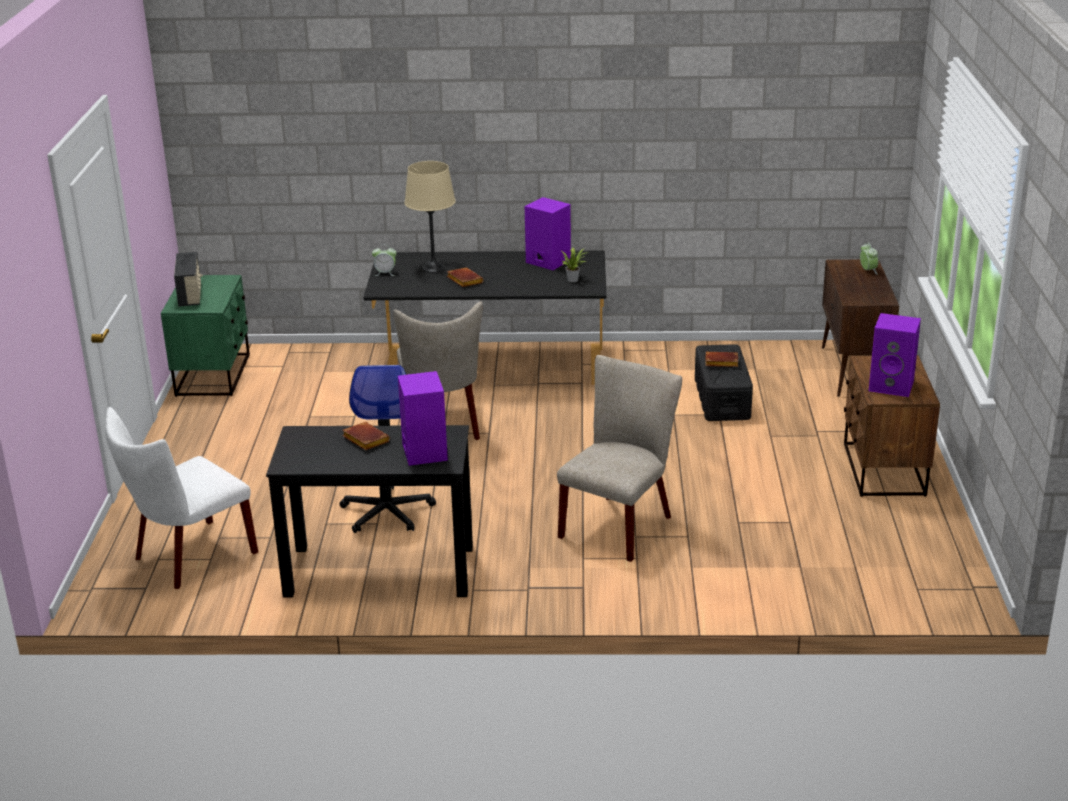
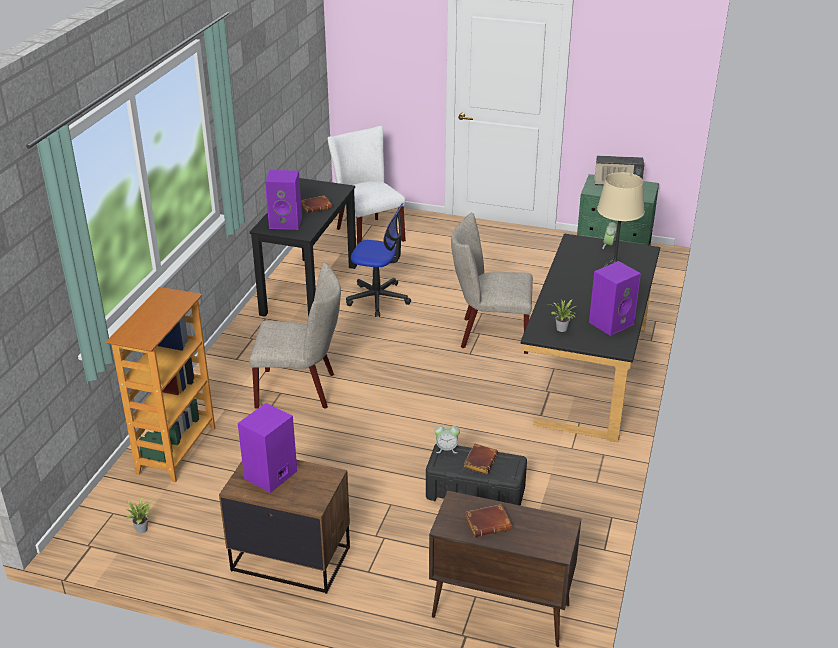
camera: 105 degrees right, 5 degrees up
brown book [447,267,484,287] -> brown book moved to [465,504,512,537]
beige chair [557,355,682,562] -> beige chair turned 45 degrees counterclockwise [249,262,341,409]
alarm clock [860,243,879,275] -> alarm clock moved to [434,423,460,453]
none -> bookcase [106,287,215,482]
none -> potted plant [125,497,153,533]

